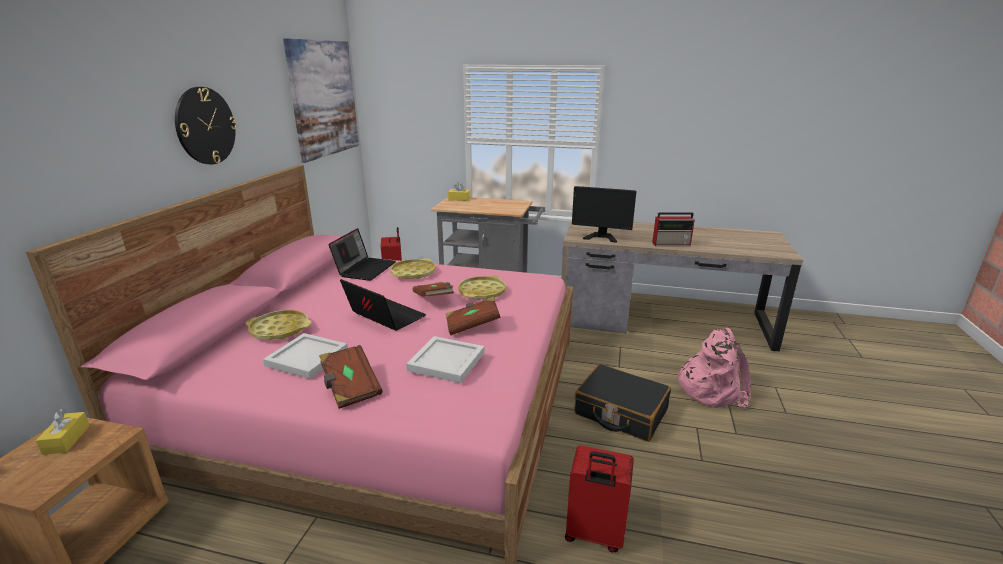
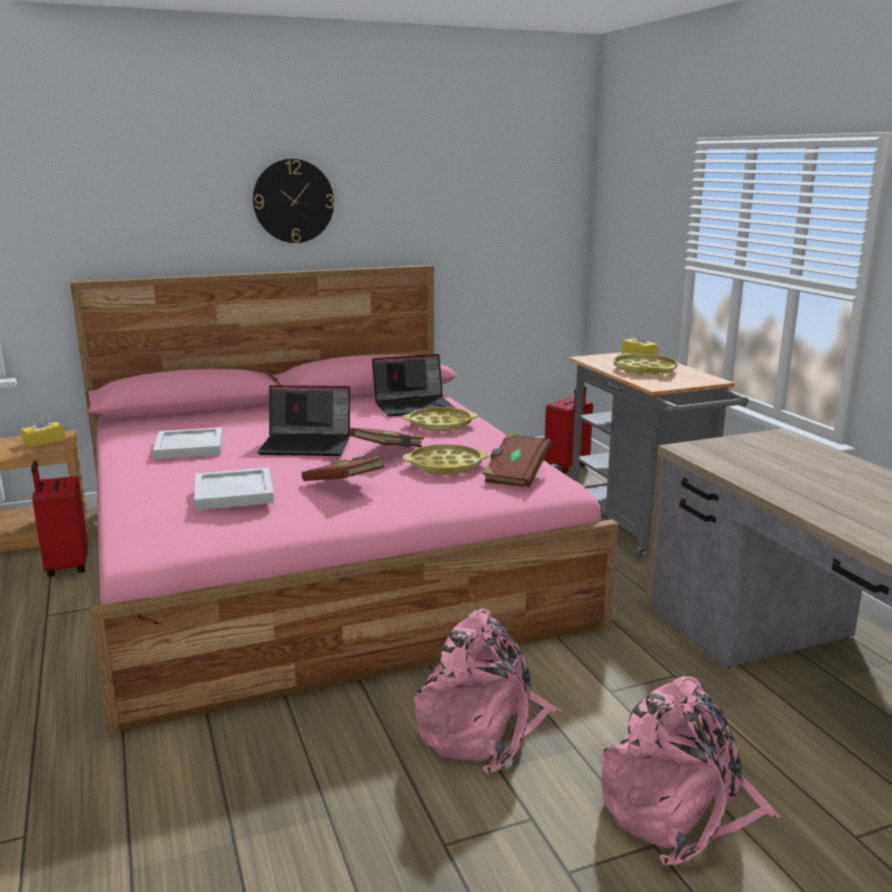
camera: 55 degrees right, 5 degrees down
yellow tray [245,310,312,340] -> yellow tray moved to [614,353,678,375]
picture [283,38,359,163] -> none
brown book [319,345,382,409] -> brown book moved to [483,433,552,487]
laptop [340,279,426,331] -> laptop turned 90 degrees clockwise [257,385,350,456]
red suitcase [565,445,634,553] -> red suitcase moved to [31,461,88,577]
monitor [572,186,636,243] -> none
black suitcase [574,364,671,442] -> pink backpack [414,609,562,775]
radio [652,213,695,246] -> none

